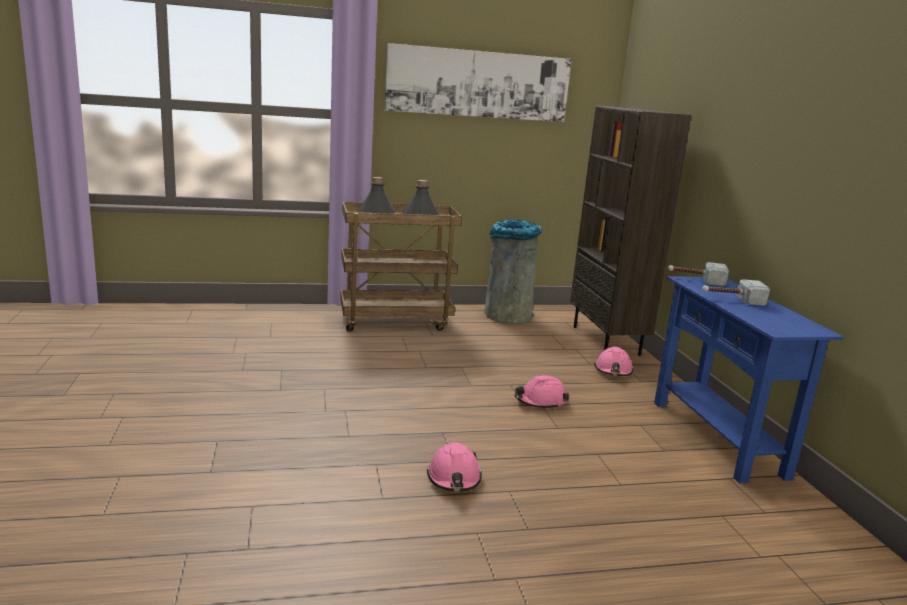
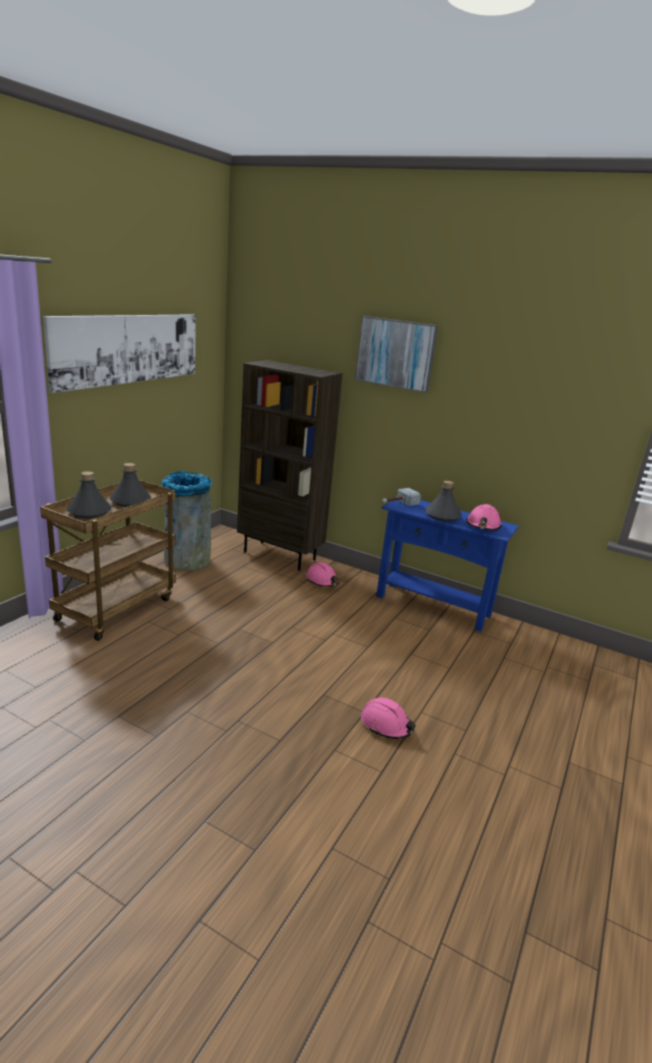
camera: 50 degrees left, 5 degrees up
pink hard hat [515,375,569,409] -> pink hard hat moved to [466,504,502,530]
hammer [702,279,770,306] -> grey bottle [425,481,462,522]
none -> picture [355,316,438,393]

